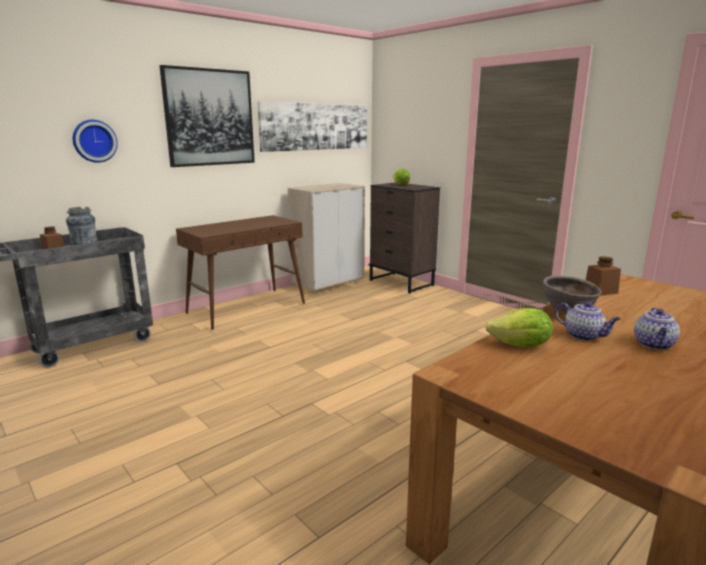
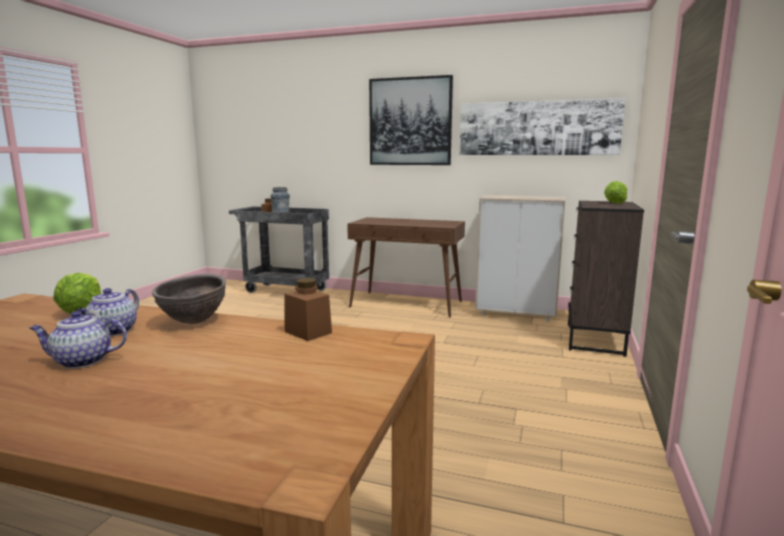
camera: 60 degrees right, 5 degrees down
wall clock [73,120,118,163] -> none

